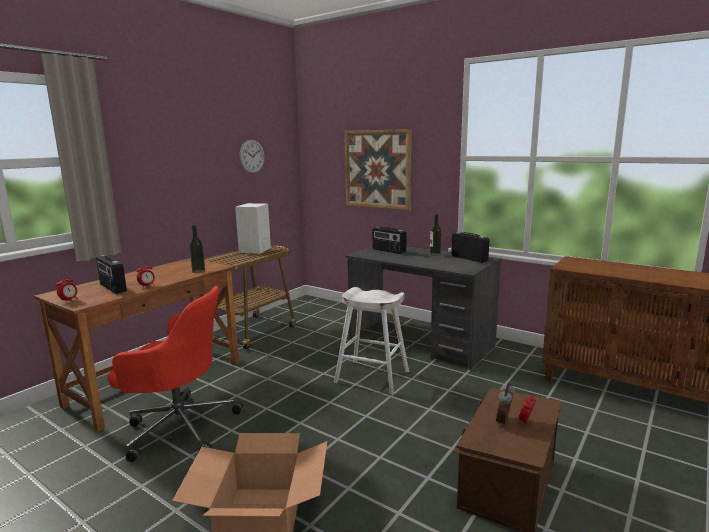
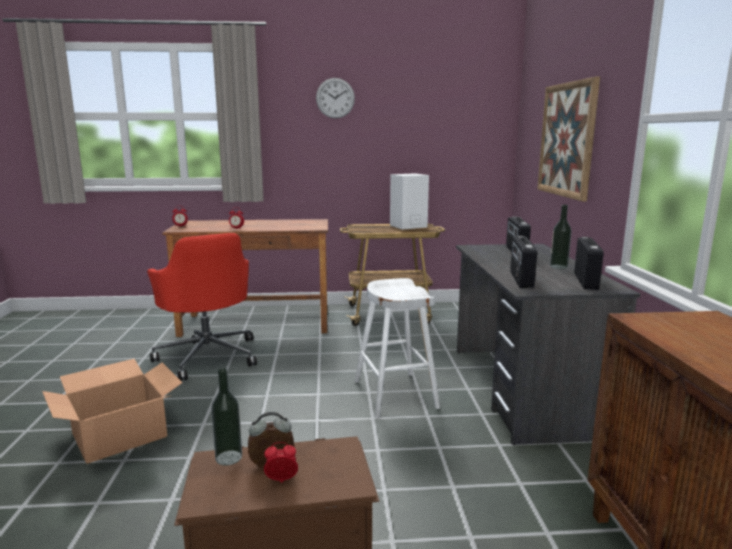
camera: 50 degrees right, 0 degrees up
radio [96,255,127,294] -> radio moved to [510,236,537,288]
bottle [189,225,205,273] -> bottle moved to [211,368,242,466]
wall clock [240,140,265,173] -> wall clock moved to [316,78,355,119]

